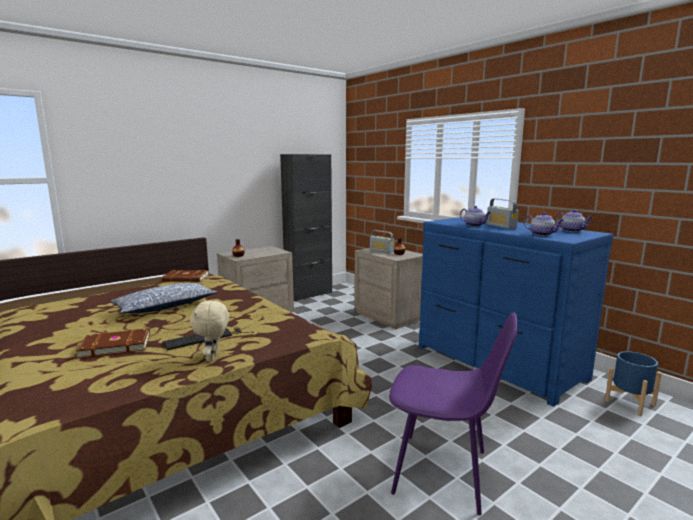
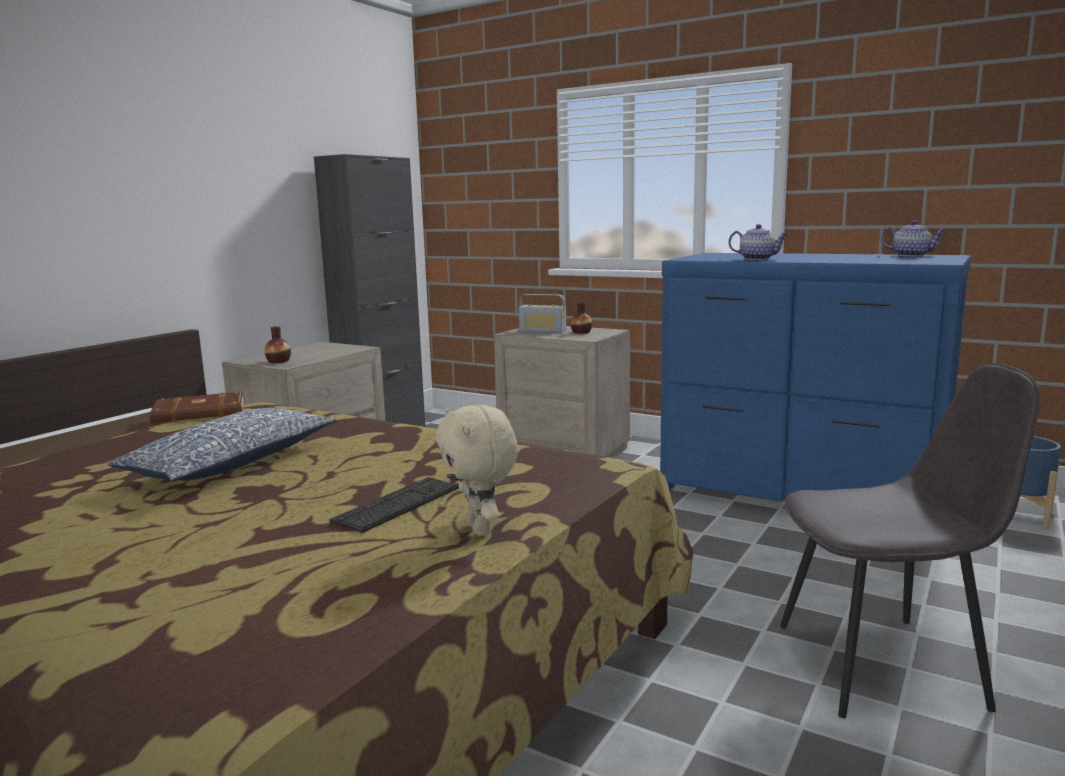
camera: 20 degrees left, 0 degrees up
brown book [76,328,150,358] -> none
purple chair [389,312,518,516] -> grey chair [780,363,1040,718]
radio [487,198,519,229] -> none
teapot [524,212,564,236] -> none

